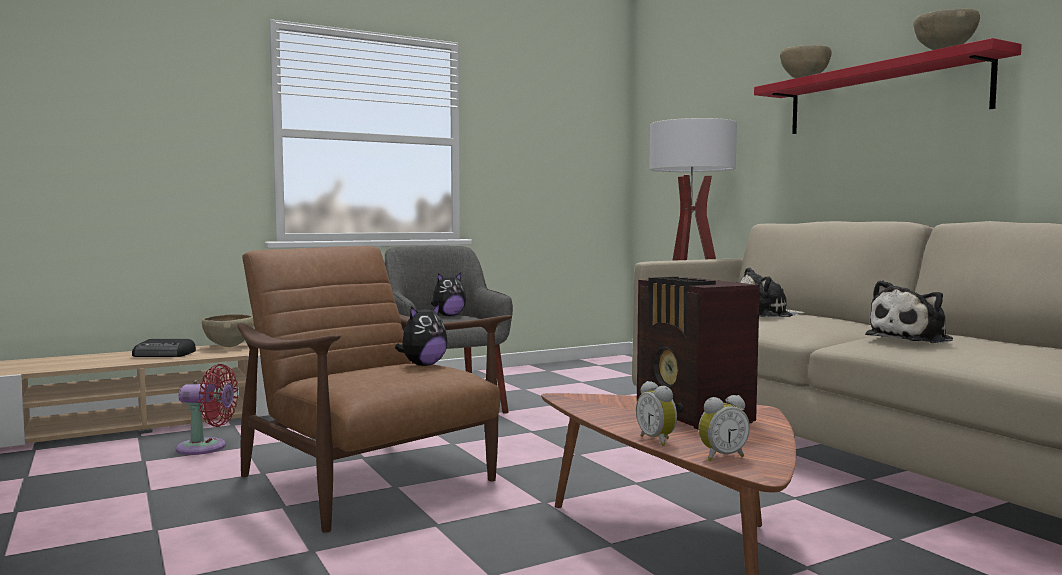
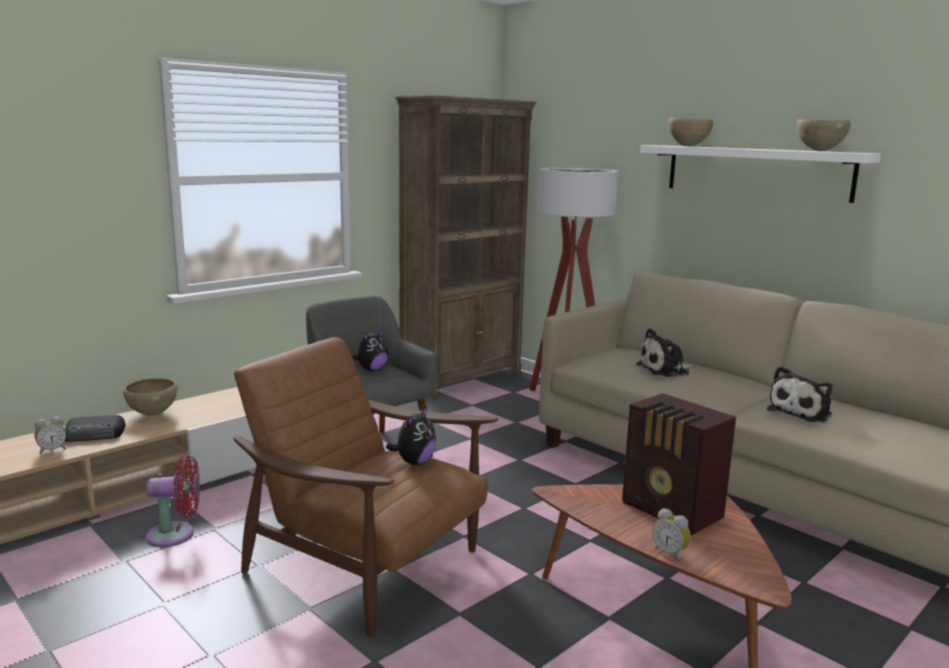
camera: 15 degrees left, 10 degrees up
alarm clock [699,395,750,461] -> alarm clock moved to [35,417,66,454]
red shelf [754,38,1022,134] -> white shelf [640,145,881,203]
none -> brown bookcase [395,95,537,400]

